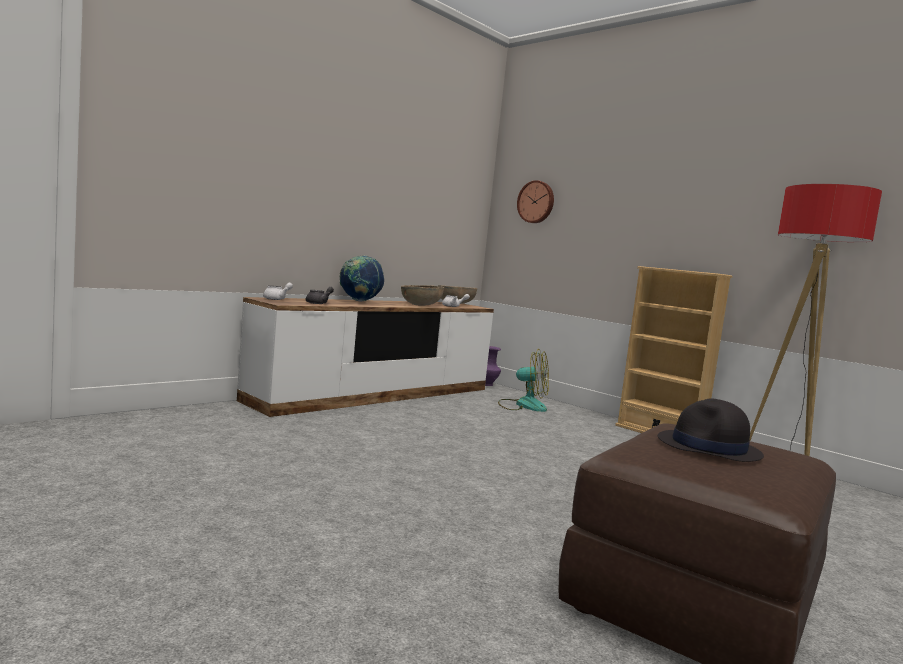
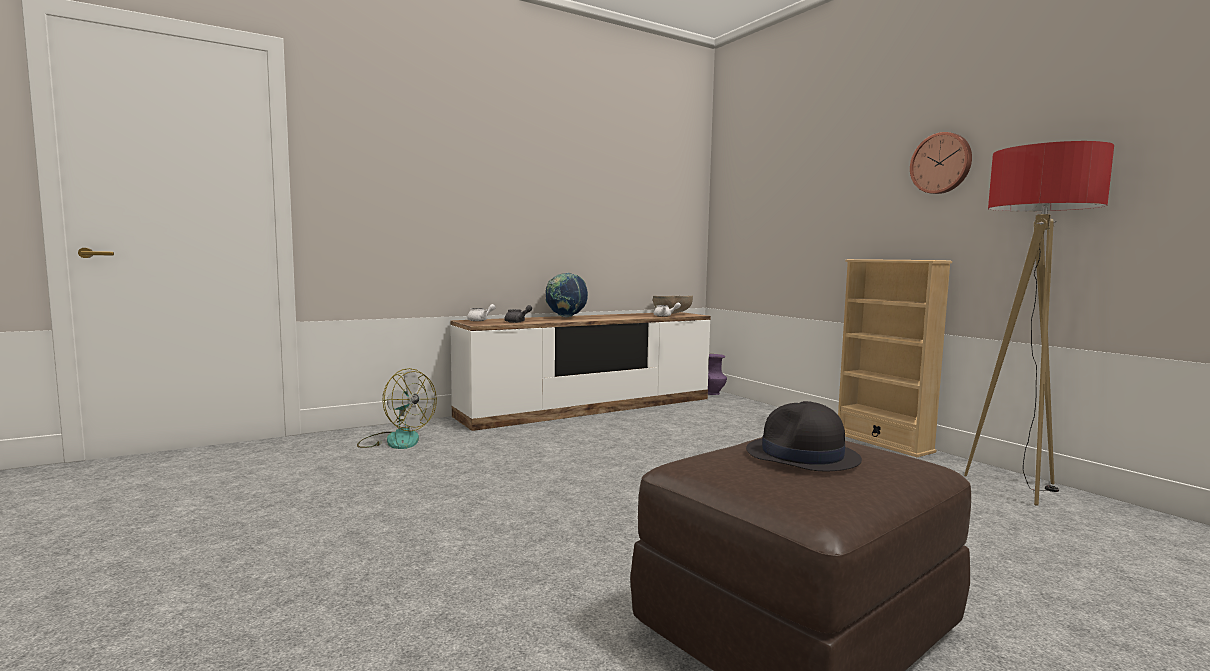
camera: 15 degrees right, 0 degrees up
brown bowl [401,285,444,306] -> none
fan [498,349,549,412] -> fan moved to [357,368,437,449]
wall clock [517,180,554,223] -> wall clock moved to [910,132,972,194]

